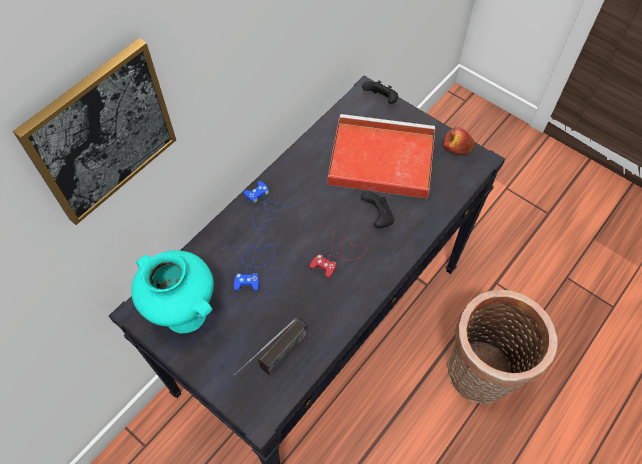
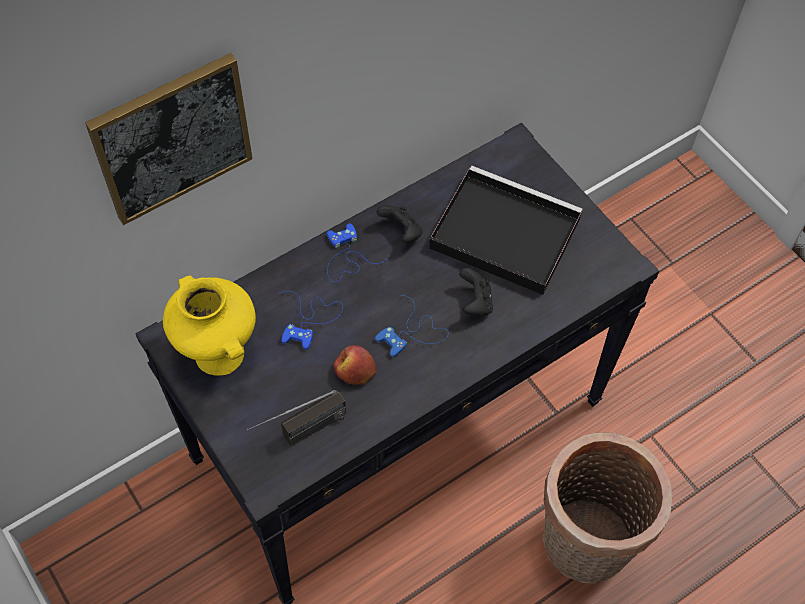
camera: 15 degrees right, 0 degrees up
turquoise vase [131,251,214,333] -> yellow vase [163,275,256,376]
red game controller [309,226,367,278] -> blue game controller [375,295,449,357]
red tray [328,114,435,198] -> black tray [429,166,583,295]
black game controller [362,80,398,104] -> black game controller moved to [377,205,423,243]
apple [443,127,475,155] -> apple moved to [334,345,377,385]

